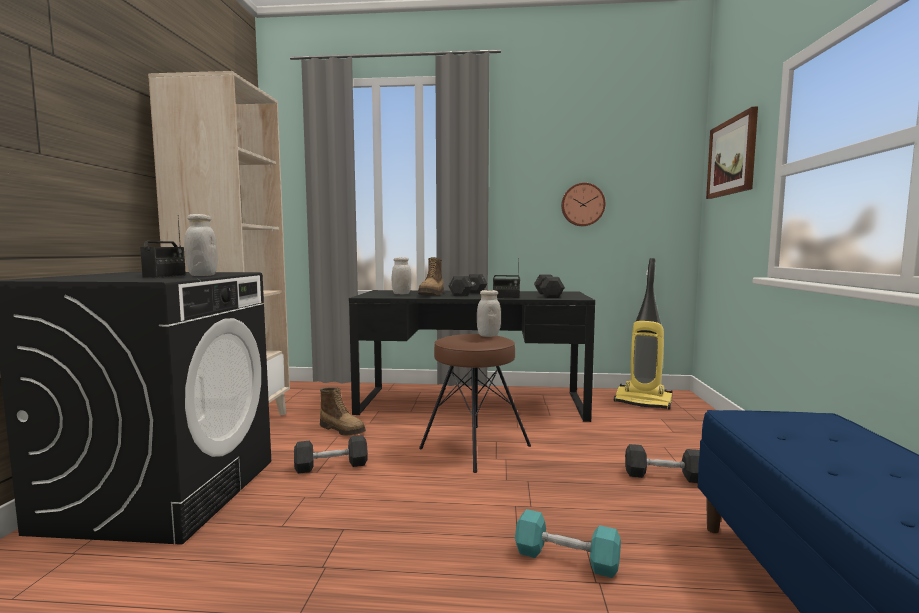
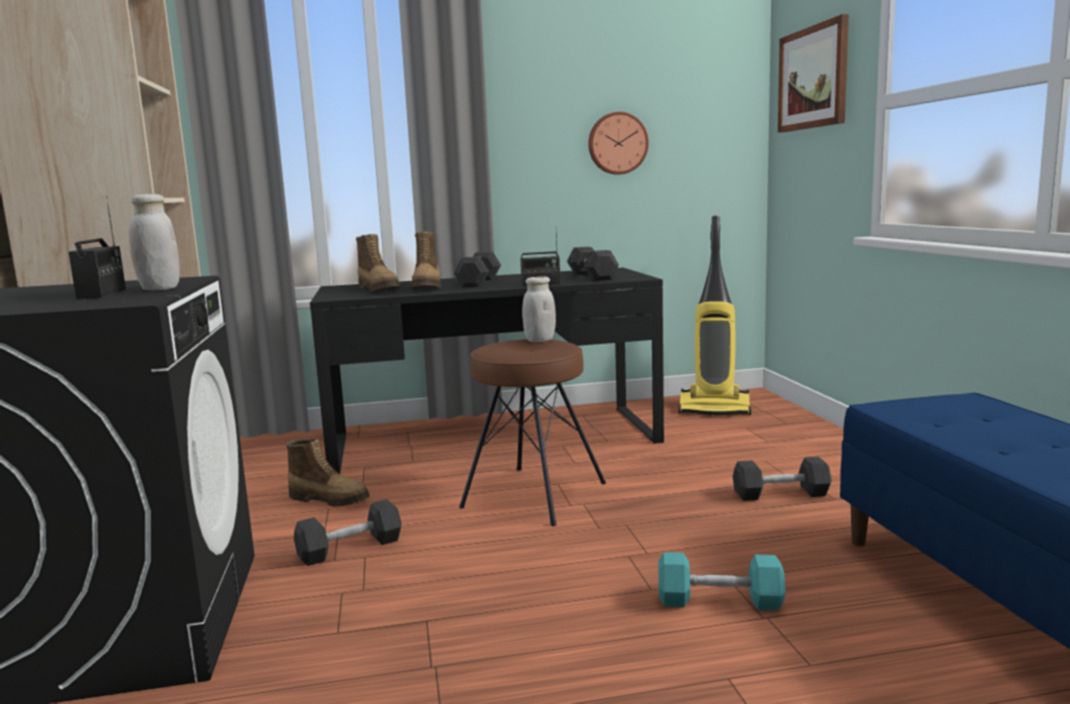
camera: 15 degrees left, 5 degrees up
white jar [392,257,411,294] -> boot [356,234,400,292]

